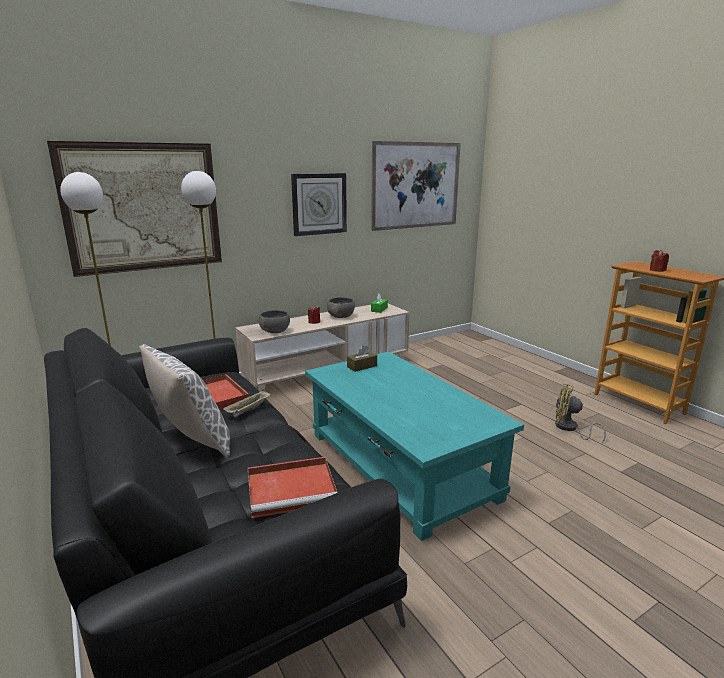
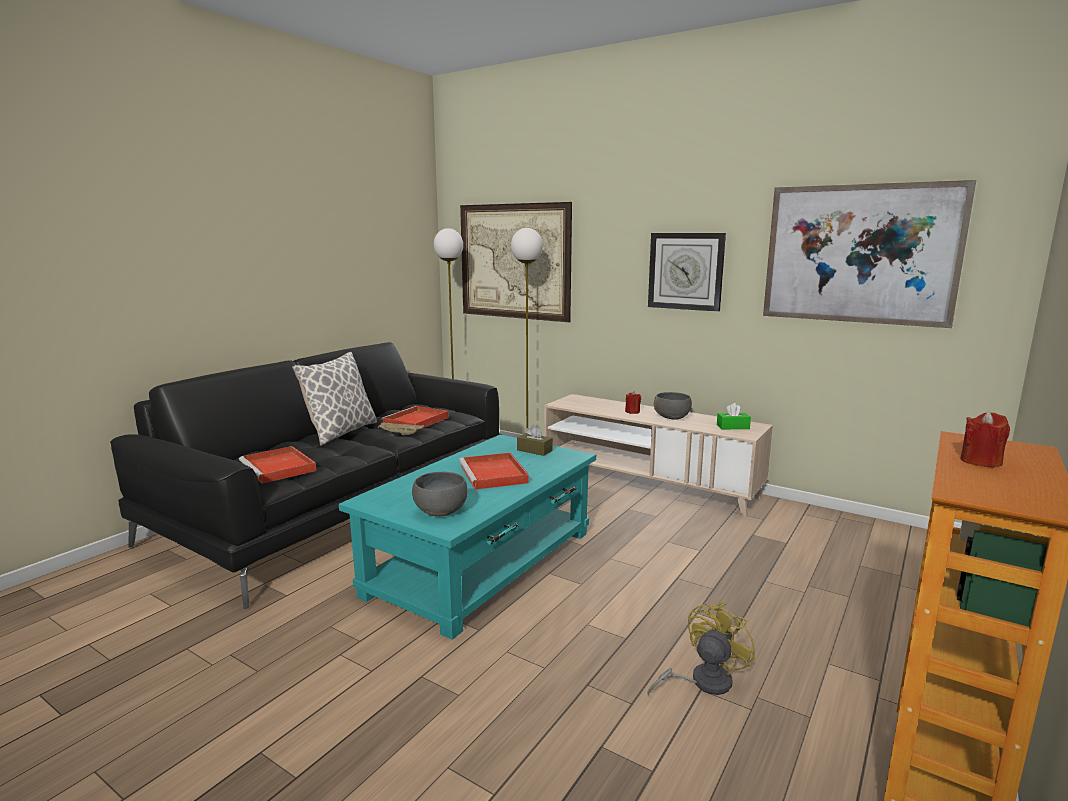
camera: 65 degrees right, 5 degrees down
grey bowl [259,310,290,333] -> grey bowl moved to [412,472,468,517]
yellow fan [555,384,606,442] -> yellow fan turned 45 degrees clockwise [647,602,755,696]
none -> red tray [459,453,529,490]

